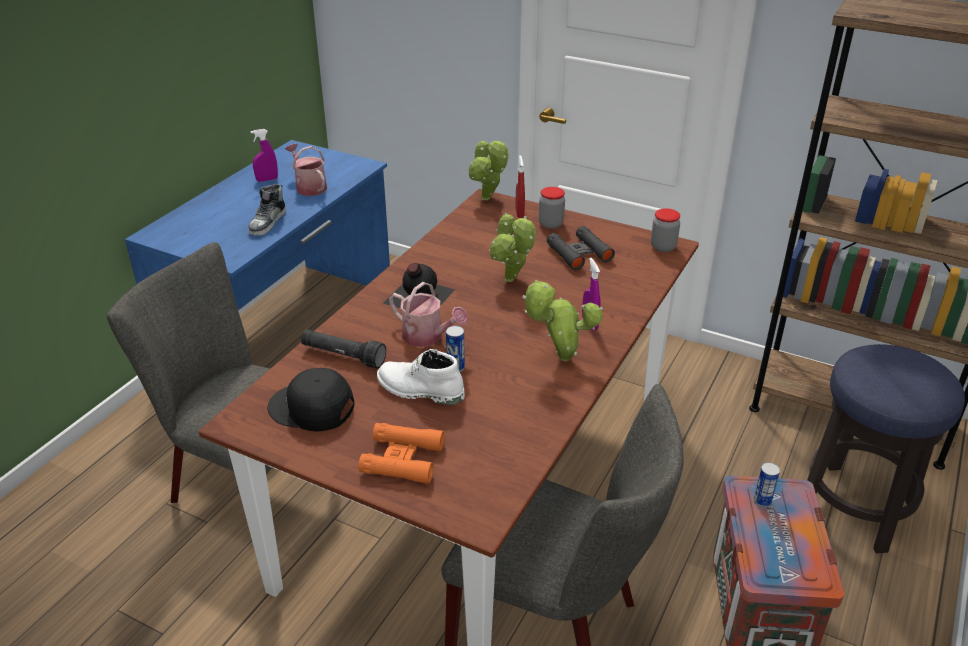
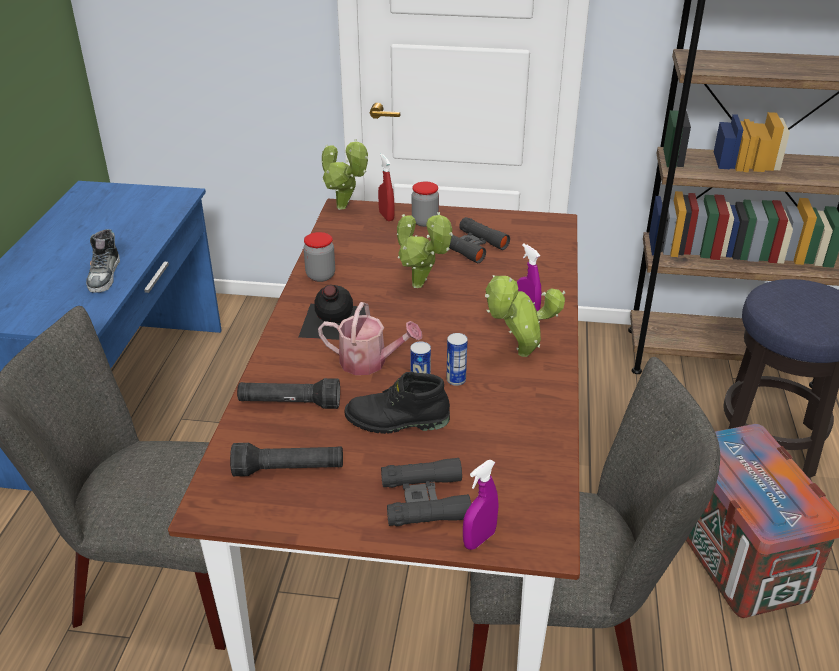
camera: 20 degrees left, 0 degrees up
purple spray bottle [251,129,278,182] -> purple spray bottle moved to [463,460,499,550]
black cap [267,368,354,431] -> black flashlight [230,443,343,476]
watering can [285,143,327,196] -> none
orange binoculars [358,423,445,484] -> black binoculars [381,458,471,526]
white boot [377,349,465,405] -> black boot [344,372,450,434]
jar [651,208,680,252] -> jar moved to [304,232,335,282]
can [754,462,780,508] -> can moved to [446,333,468,386]

